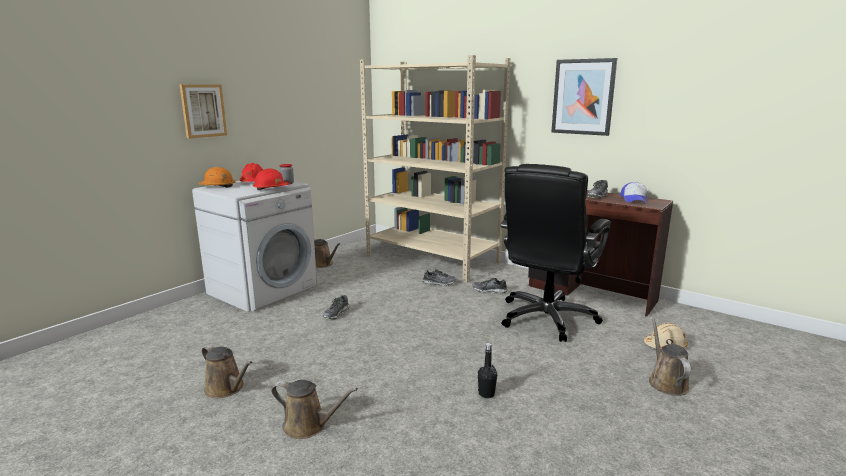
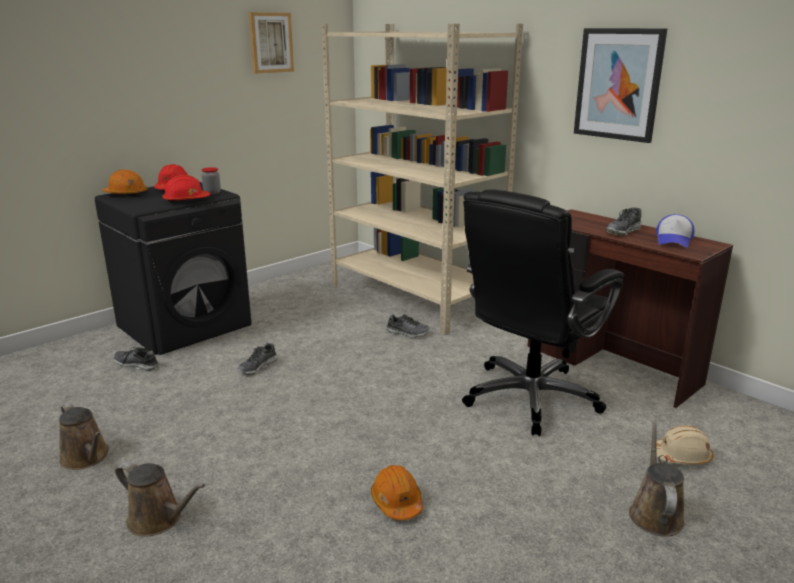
camera: 10 degrees right, 5 degrees up
picture [179,84,227,139] -> picture moved to [249,12,294,74]
white washing machine [192,181,317,312] -> black washing machine [95,182,251,355]
brown watering can [314,239,340,268] -> none
shoe [473,278,508,294] -> shoe moved to [114,347,160,371]
black bottle [478,343,497,398] -> orange hard hat [371,465,423,520]

